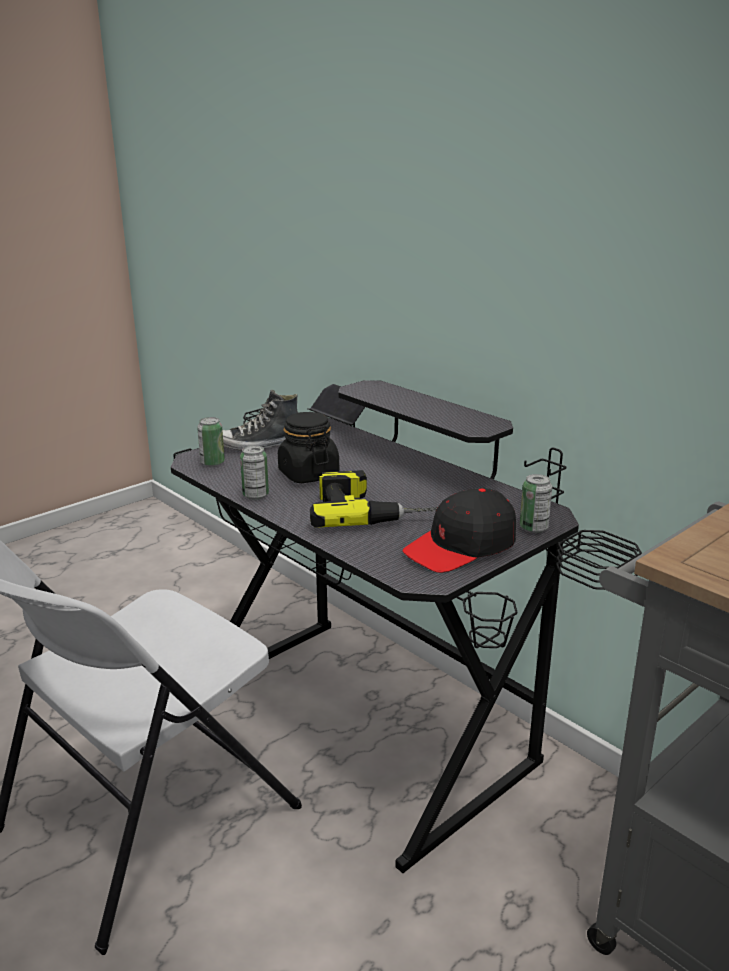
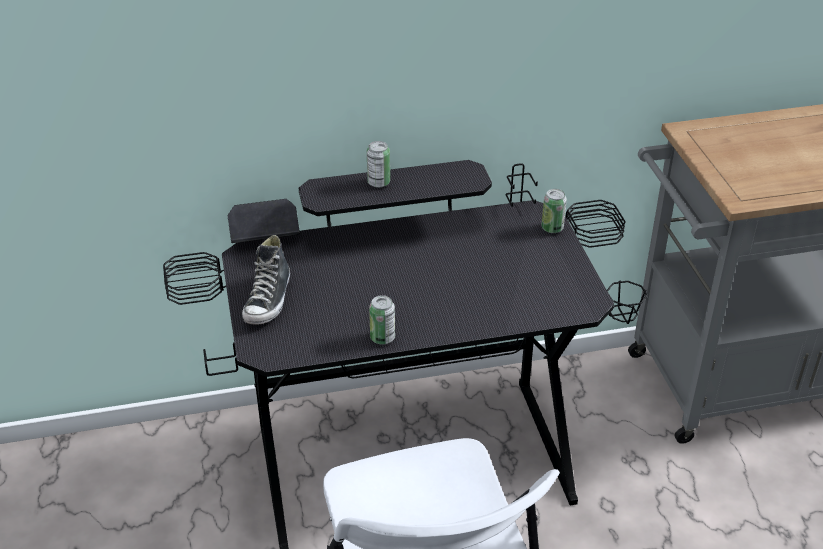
camera: 60 degrees left, 15 degrees up
can [197,417,225,467] -> can moved to [367,141,390,188]
black jar [278,412,339,483] -> none
power drill [310,470,438,528] -> none
black cap [402,488,516,573] -> none

